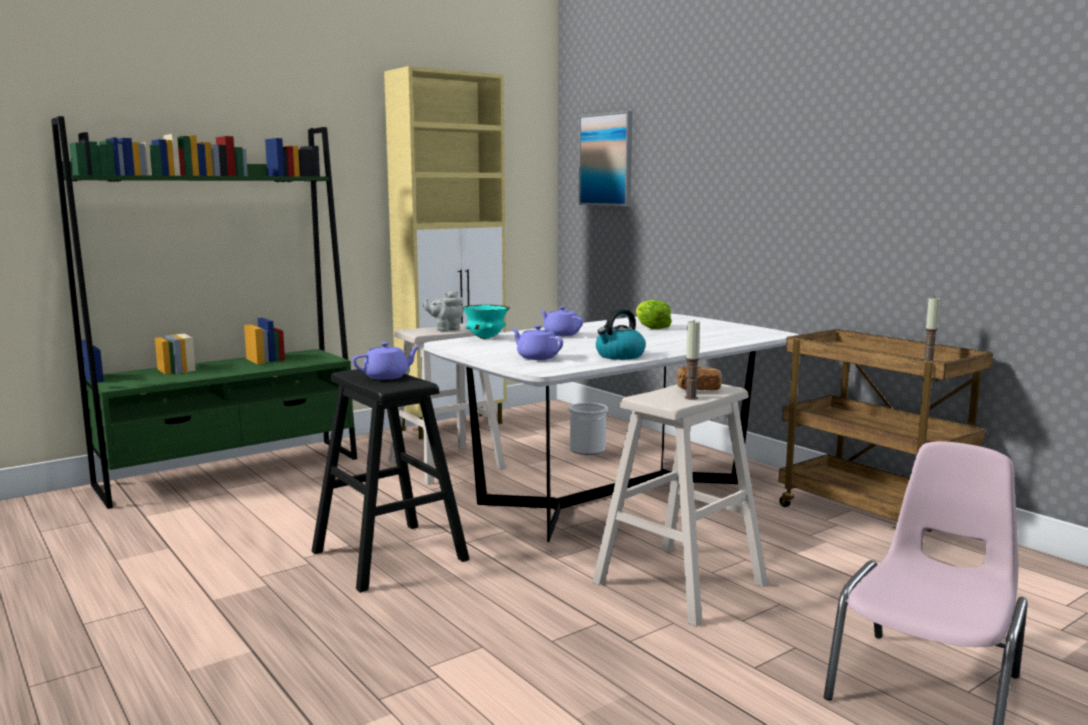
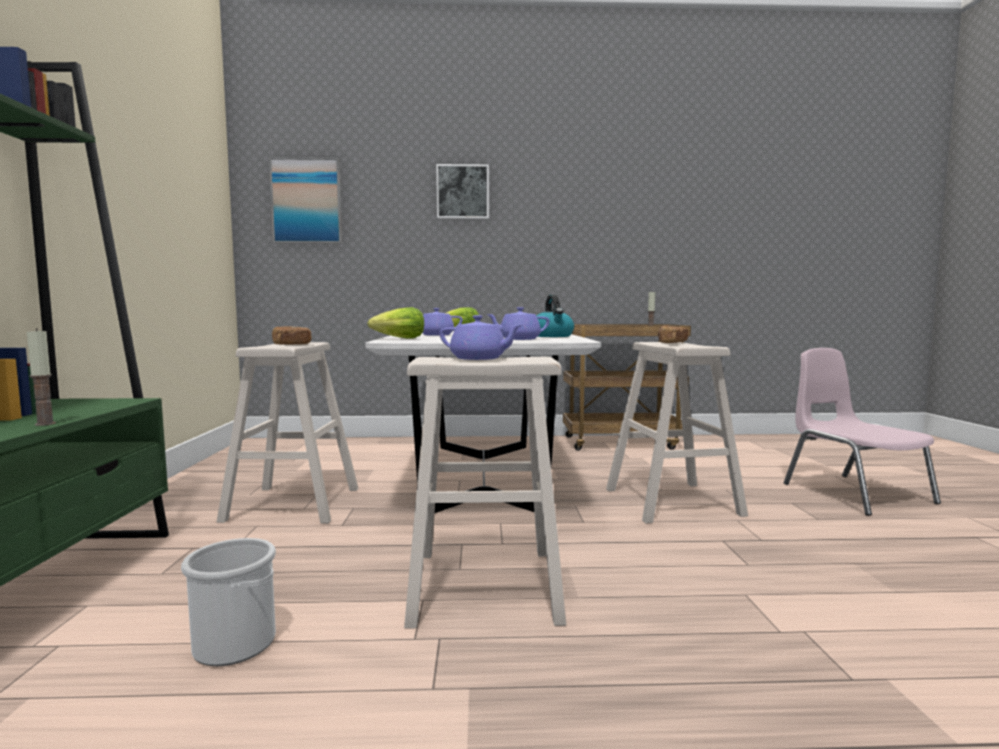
camera: 55 degrees left, 5 degrees down
black stool [312,368,470,593] -> beige stool [404,357,566,629]
purple teapot [352,342,421,380] -> purple teapot turned 105 degrees clockwise [440,315,523,360]
beige cabinet [384,66,507,440] -> none
grey teapot [423,291,464,331] -> bread [272,326,312,345]
turquoise bowl [462,305,510,339] -> lettuce [367,307,424,339]
bucket [568,403,608,455] -> bucket moved to [181,538,276,666]
candle [684,321,700,400] -> candle moved to [27,328,56,426]
none -> picture [436,164,489,219]

